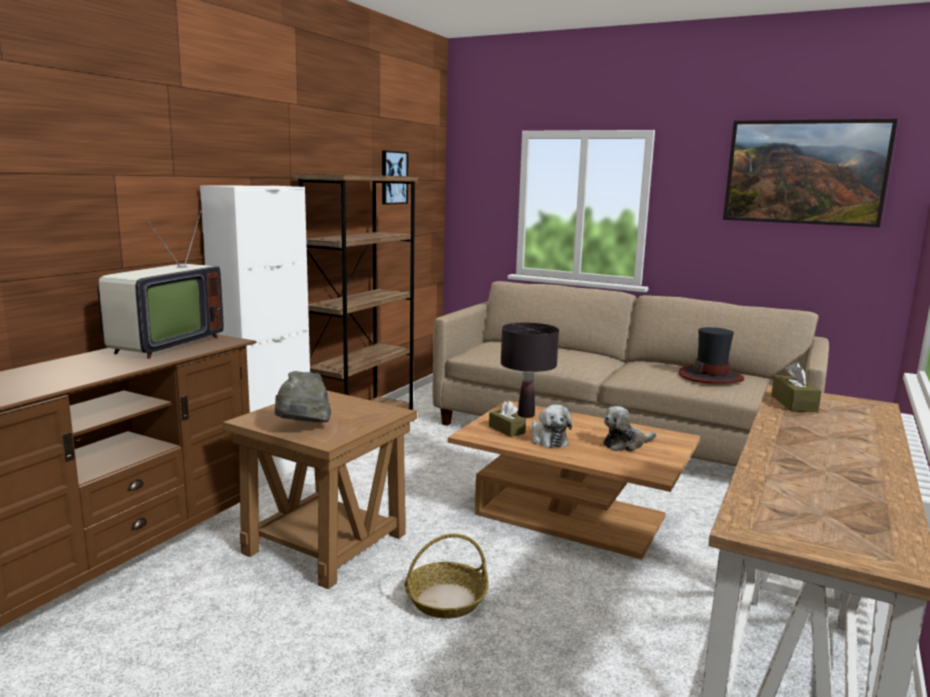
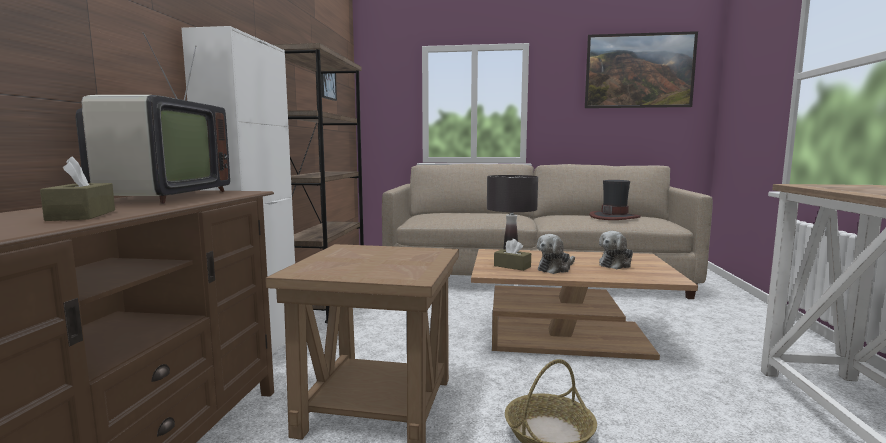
camera: 20 degrees left, 5 degrees down
grey hat [275,371,331,422] -> none
plush toy [532,404,572,448] -> plush toy turned 90 degrees clockwise [537,234,575,274]
brown tissue box [771,362,822,412] -> brown tissue box moved to [40,157,115,221]

